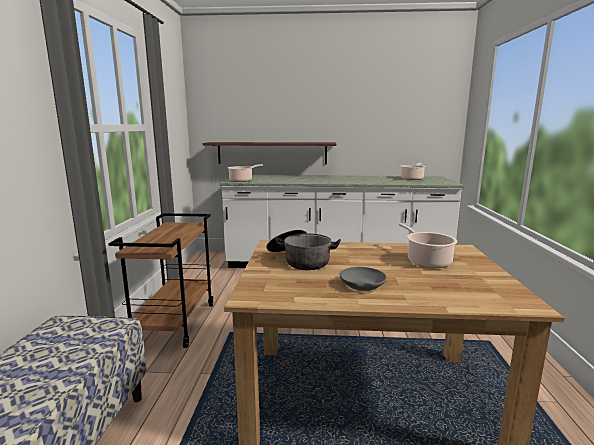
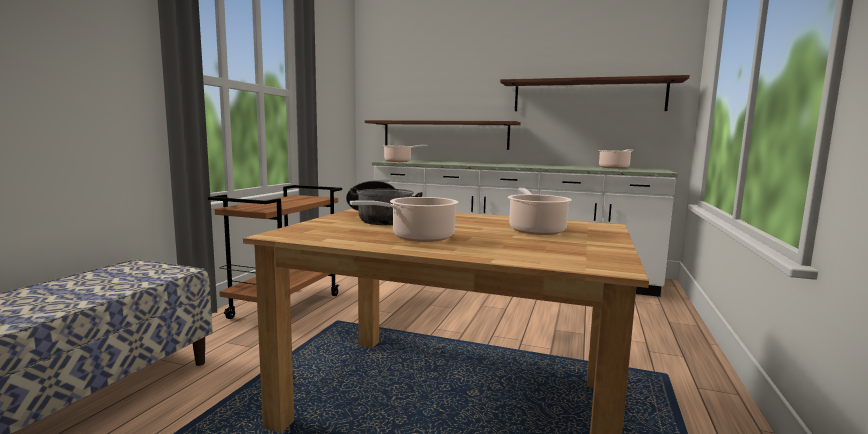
camera: 15 degrees right, 5 degrees down
grey bowl [340,267,387,291] -> cooking pot [350,197,459,242]
none -> shelf [500,75,690,111]

